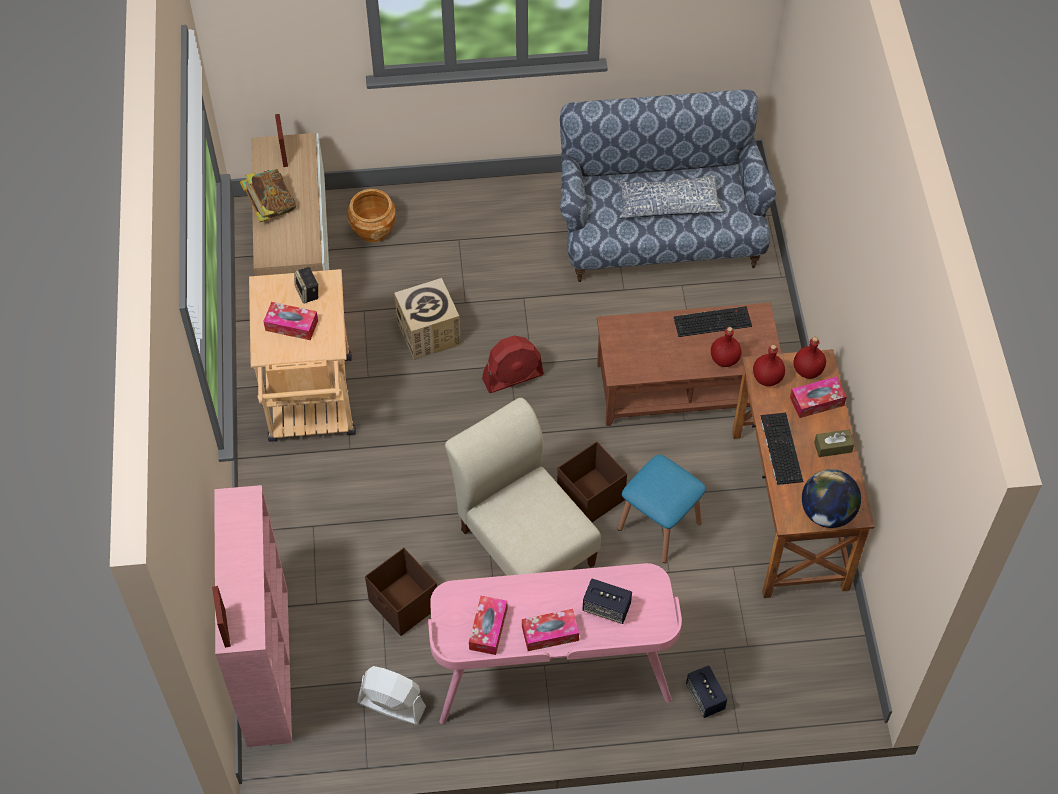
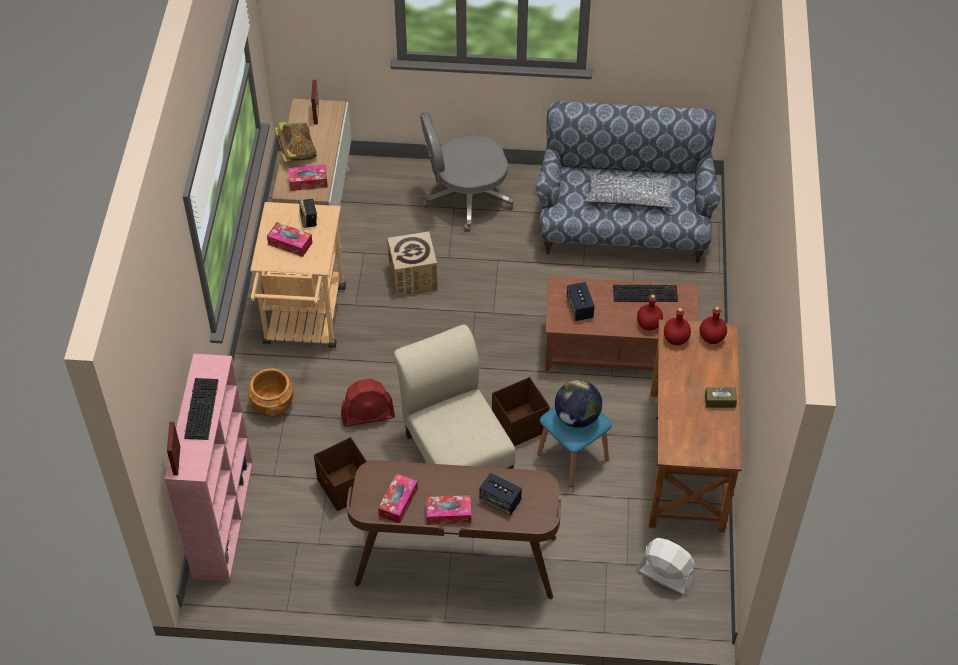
camera: 10 degrees right, 5 degrees down
brown planter [347,189,396,243] -> brown planter moved to [248,368,294,418]
white fan [357,666,426,725] -> white fan moved to [637,538,695,595]
pink desk [428,563,682,724] -> brown desk [347,460,561,599]
red fan [482,335,544,393] -> red fan moved to [341,379,395,427]
speaker [686,665,727,718] -> speaker moved to [567,282,595,321]
keyboard [761,413,803,485] -> keyboard moved to [184,378,219,440]
tissue box [790,377,847,418] -> tissue box moved to [288,164,328,191]
globe [802,469,861,528] -> globe moved to [555,380,602,428]
none -> grey office chair [420,112,513,232]

